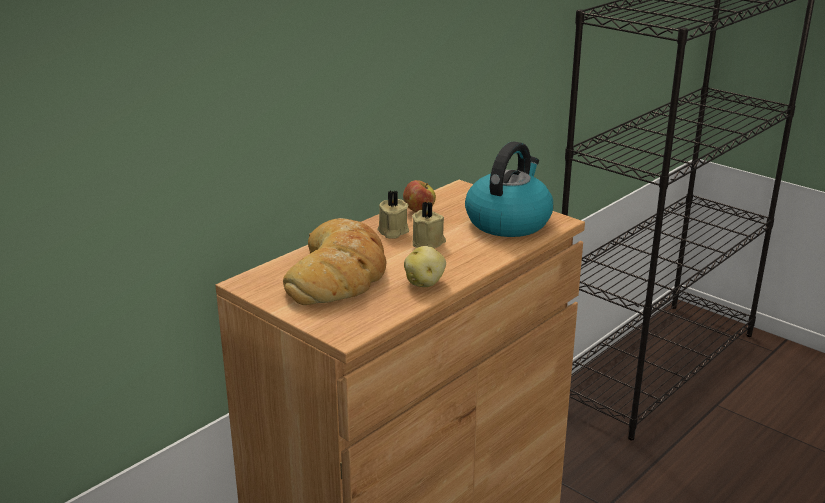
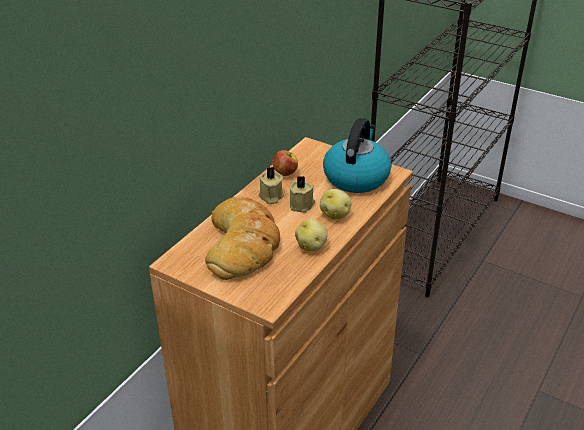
camera: 10 degrees left, 10 degrees up
none -> potato [320,189,352,219]

